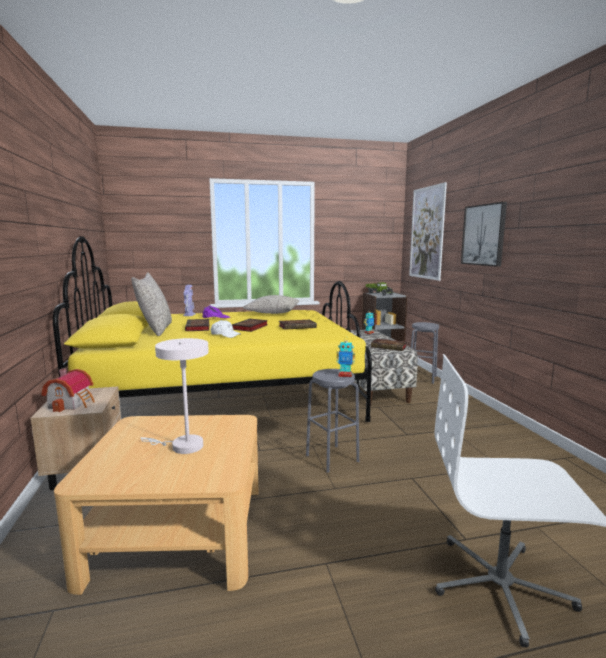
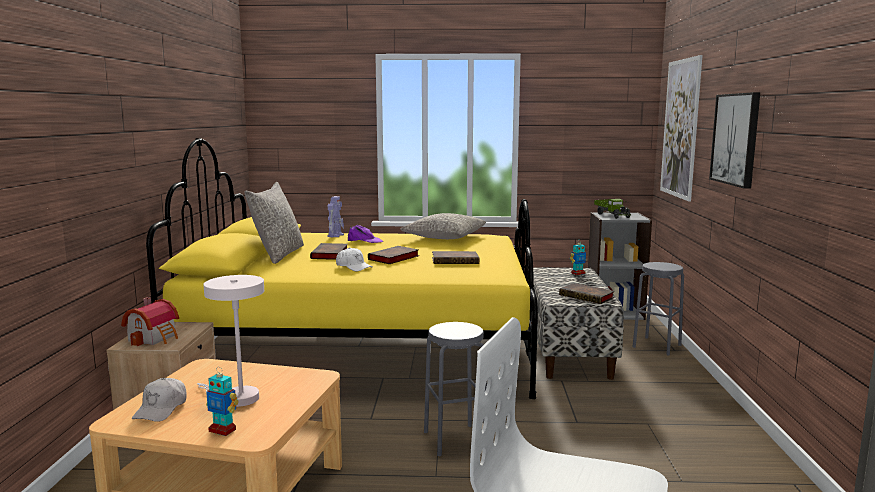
camera: 15 degrees right, 0 degrees up
toy robot [336,337,355,377] -> toy robot moved to [206,367,239,436]
none -> white cap [132,378,187,422]

